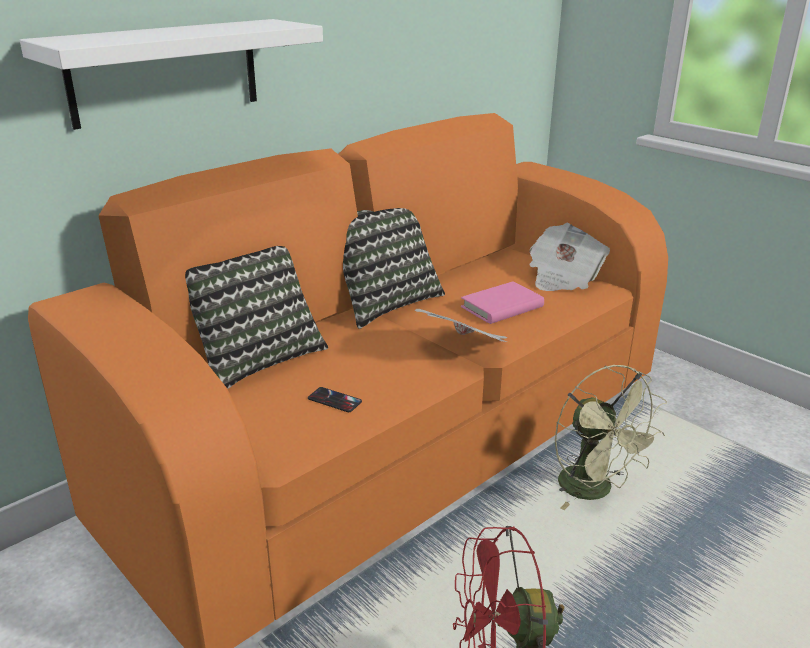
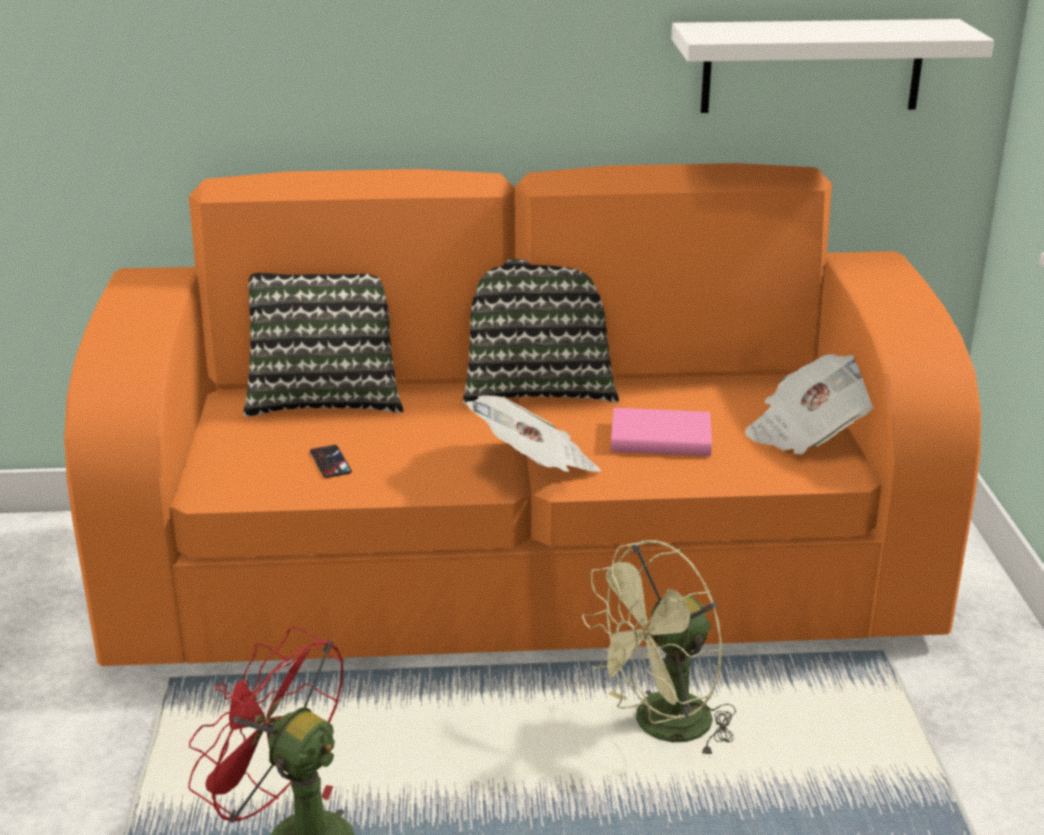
camera: 40 degrees right, 0 degrees up
white shelf [20,19,323,130] -> white shelf moved to [671,19,994,113]
green fan [555,365,667,510] -> green fan turned 45 degrees clockwise [582,540,736,758]

